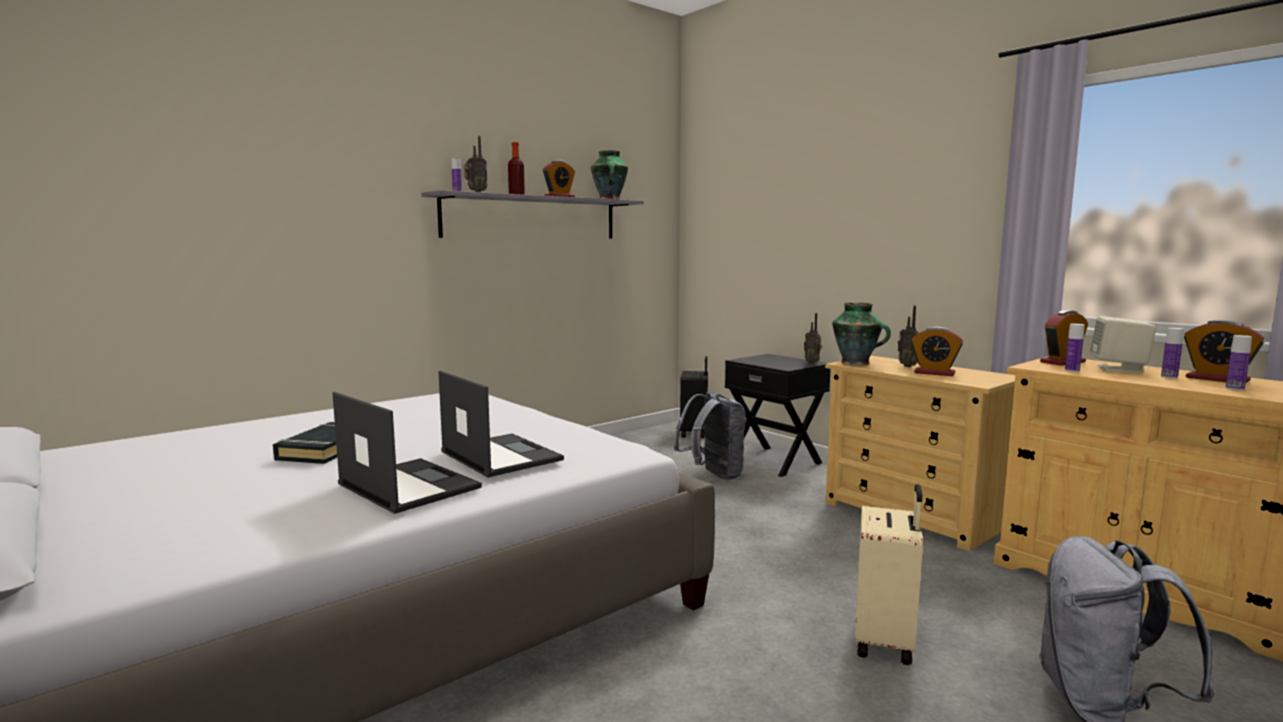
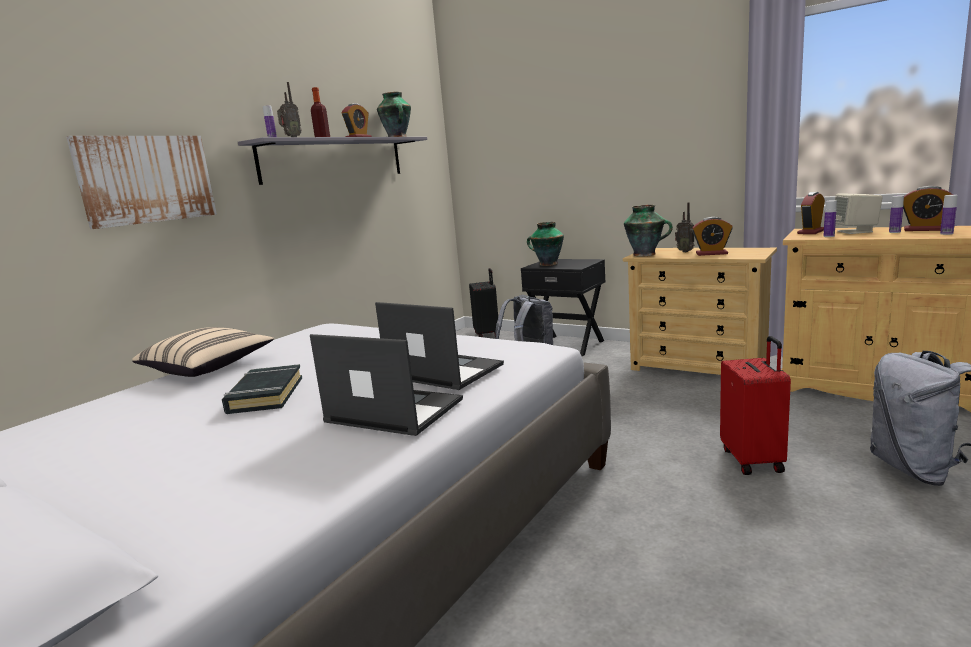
camera: 15 degrees left, 5 degrees up
radio [804,313,822,364] -> none
beige suitcase [855,484,923,665] -> red suitcase [720,336,791,475]
none -> picture [66,136,217,229]
none -> beige pillow [132,327,274,377]
none -> vase [527,222,564,266]

